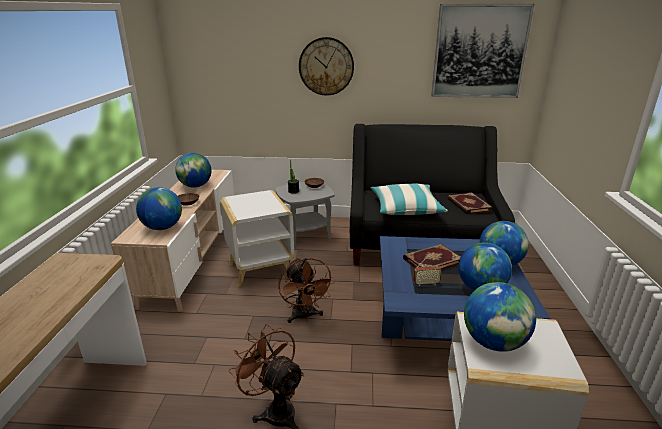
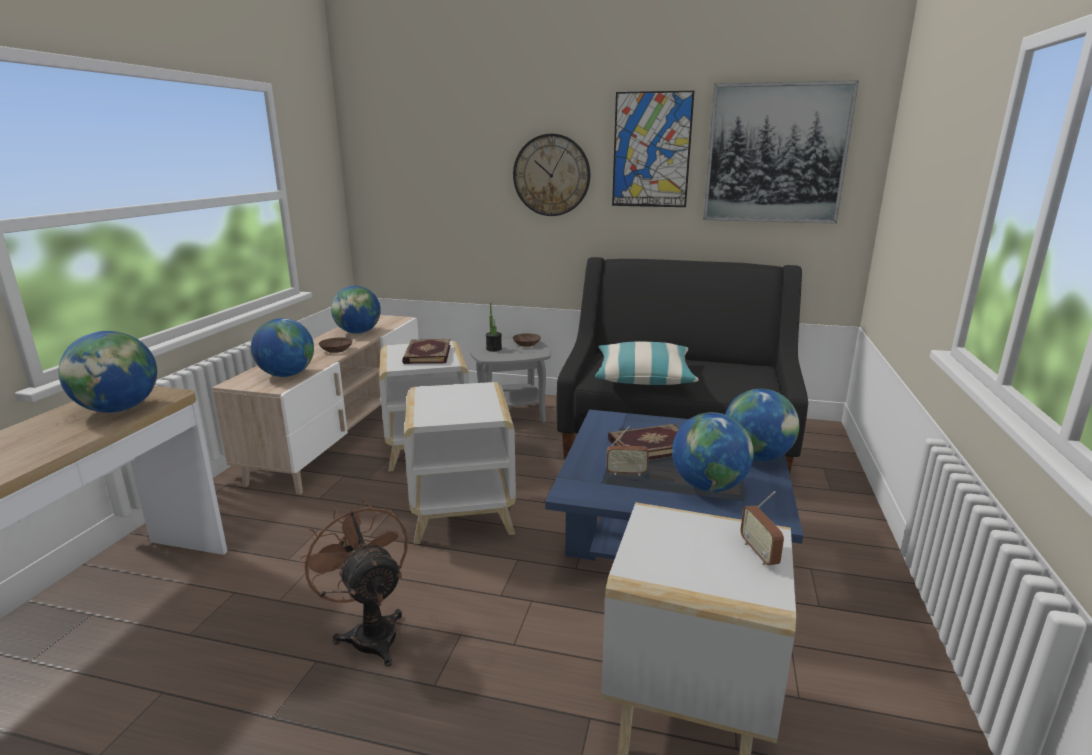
camera: 10 degrees right, 5 degrees down
brown fan [278,258,335,323] -> white side table [404,382,516,544]
book [448,193,493,214] -> book moved to [402,339,451,364]
globe [464,282,536,352] -> globe moved to [58,331,157,413]
none -> picture [612,91,694,207]
none -> radio [741,491,784,565]

